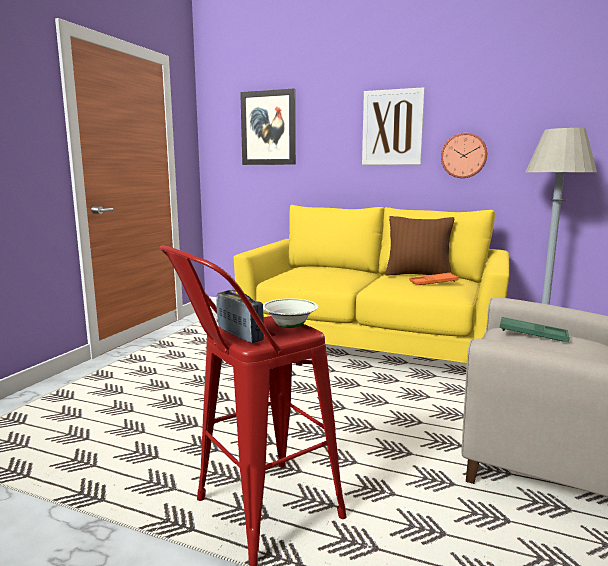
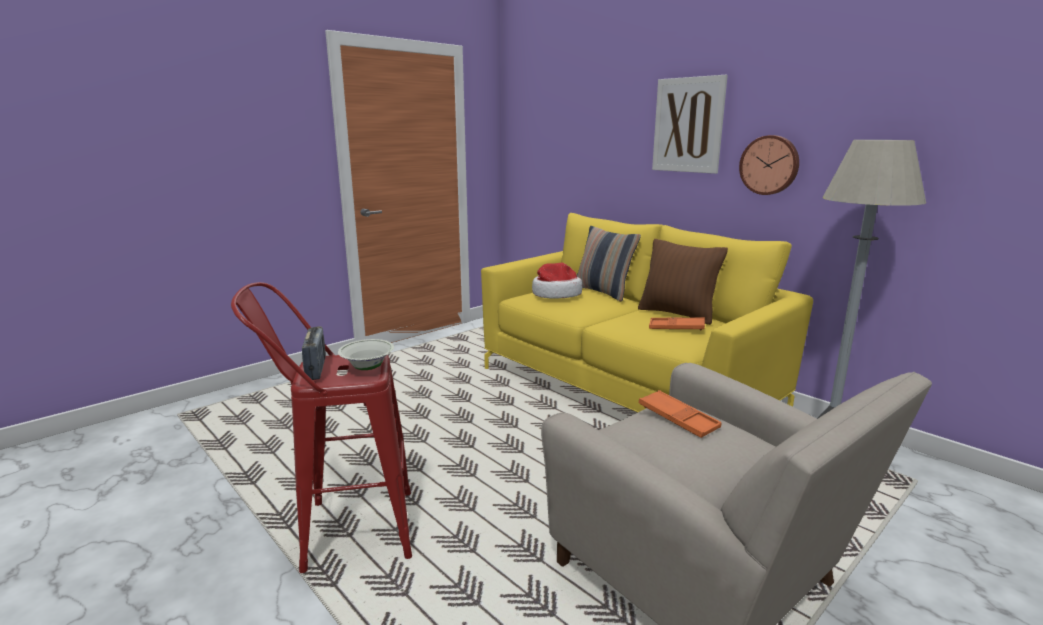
camera: 25 degrees right, 5 degrees up
picture [240,89,296,165] -> none
green tray [499,317,570,342] -> orange tray [639,390,721,438]
none -> hat [532,262,582,299]
none -> pillow [577,226,641,301]

